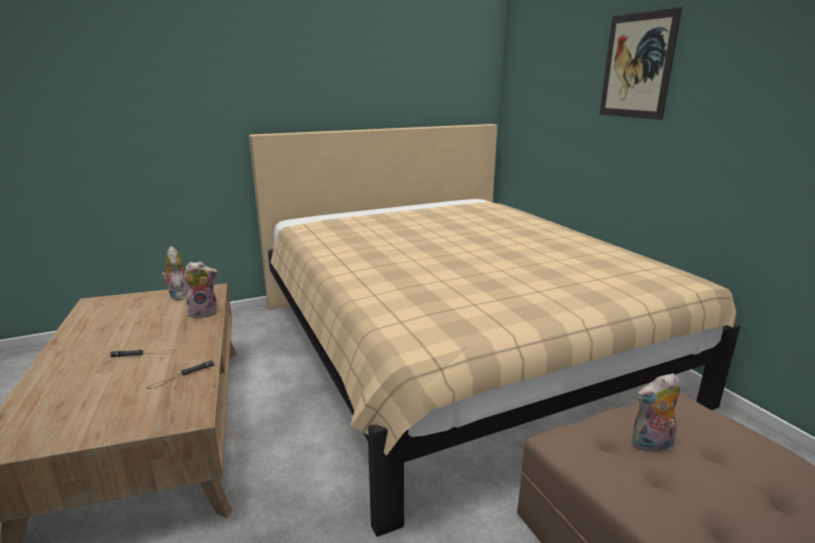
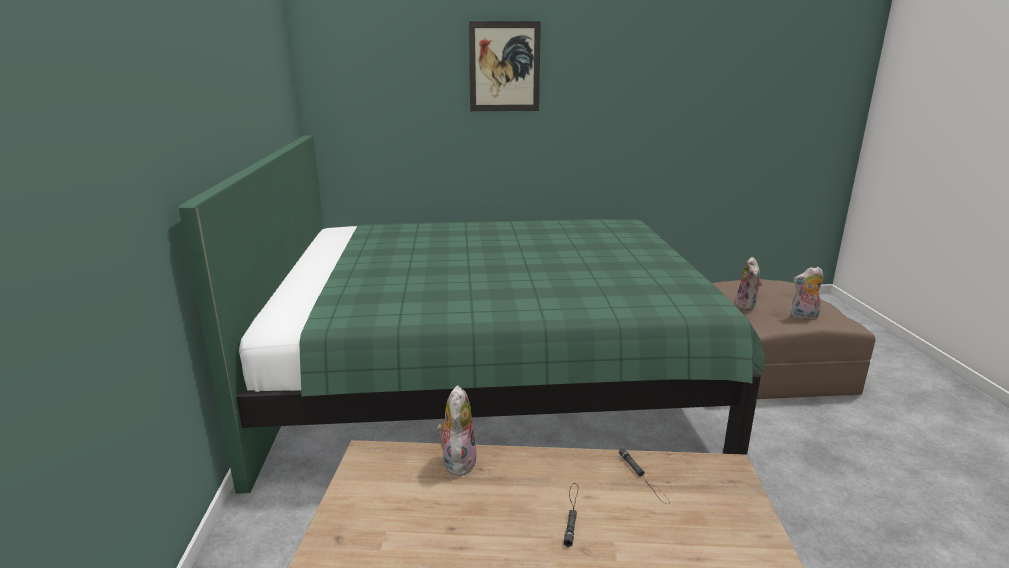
camera: 70 degrees left, 0 degrees up
plush toy [162,246,189,300] -> plush toy moved to [791,267,824,319]
beige bed [249,124,740,537] -> green bed [178,136,766,494]

